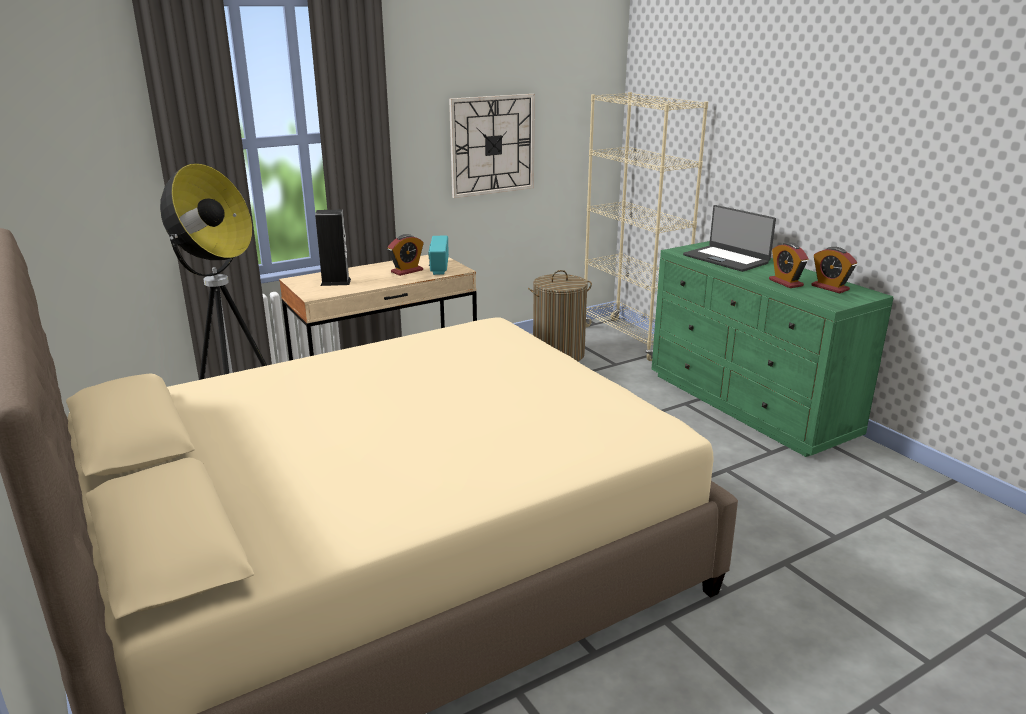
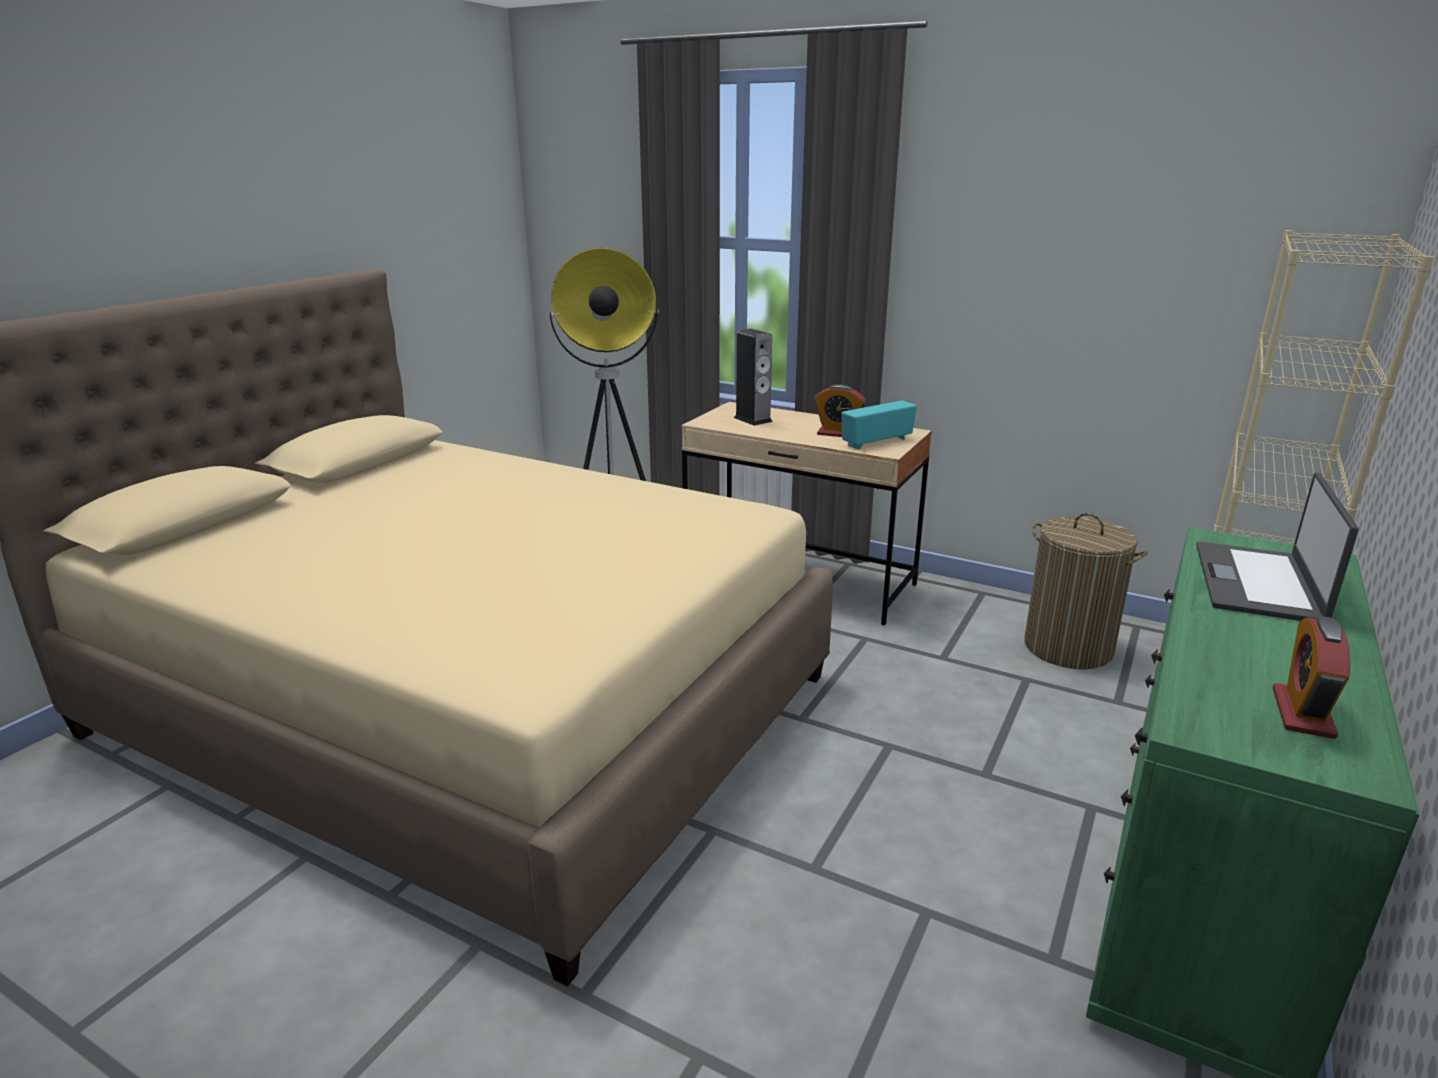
camera: 60 degrees right, 0 degrees up
wall clock [449,94,535,198] -> none
alarm clock [769,242,809,288] -> none

